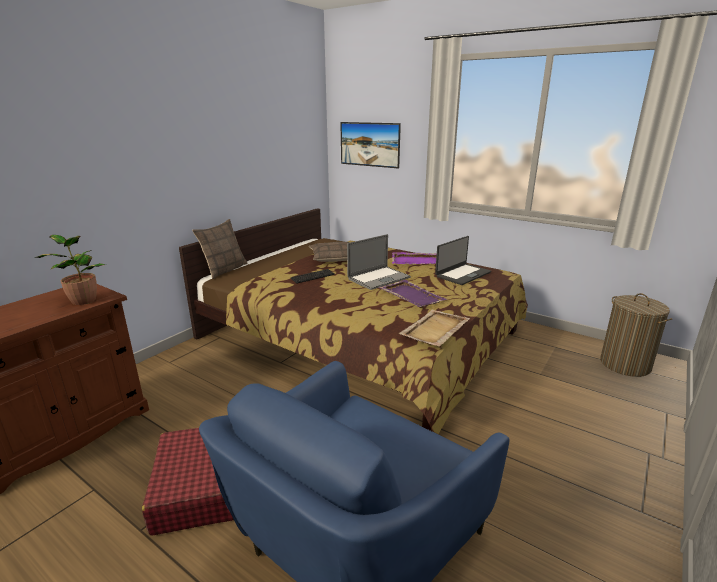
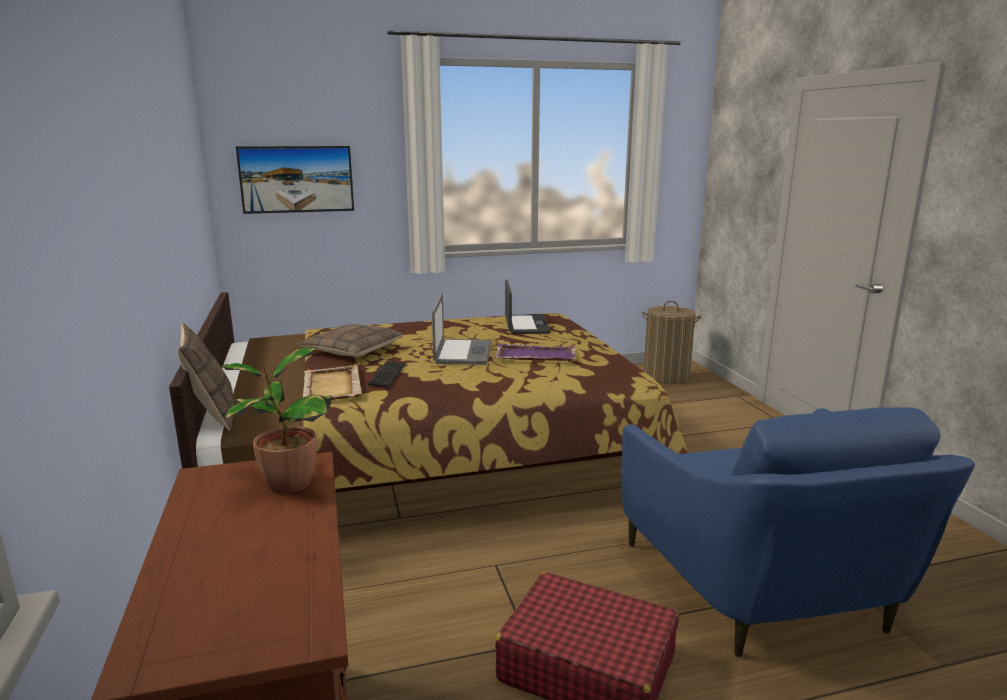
camera: 50 degrees left, 5 degrees down
purple tray [392,252,437,264] -> none
beige tray [399,310,470,346] -> beige tray moved to [303,365,362,399]

